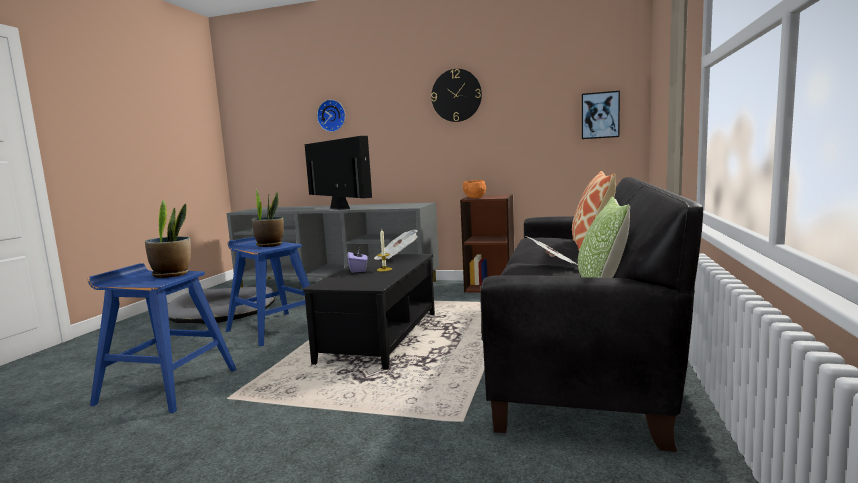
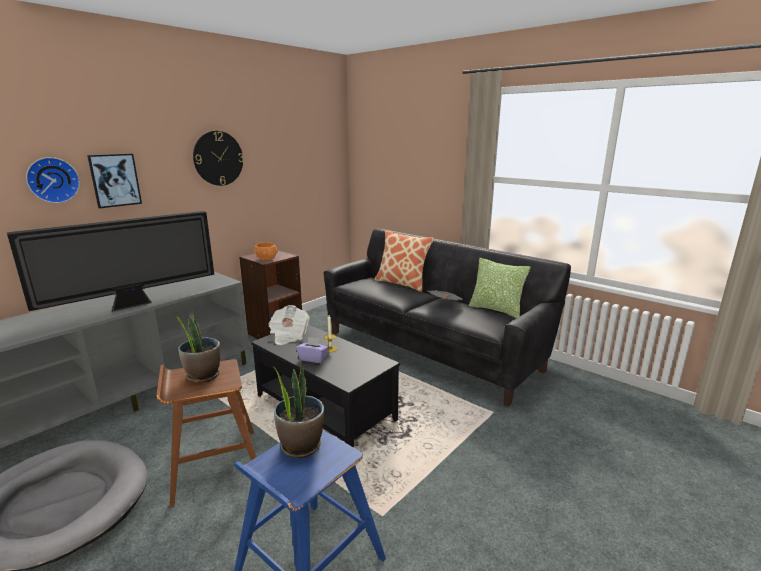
camera: 65 degrees left, 10 degrees up
blue stool [226,237,310,347] -> brown stool [157,359,256,508]
television [305,136,372,210] -> television turned 150 degrees clockwise [7,211,214,312]
picture [582,91,620,139] -> picture moved to [87,154,142,208]

